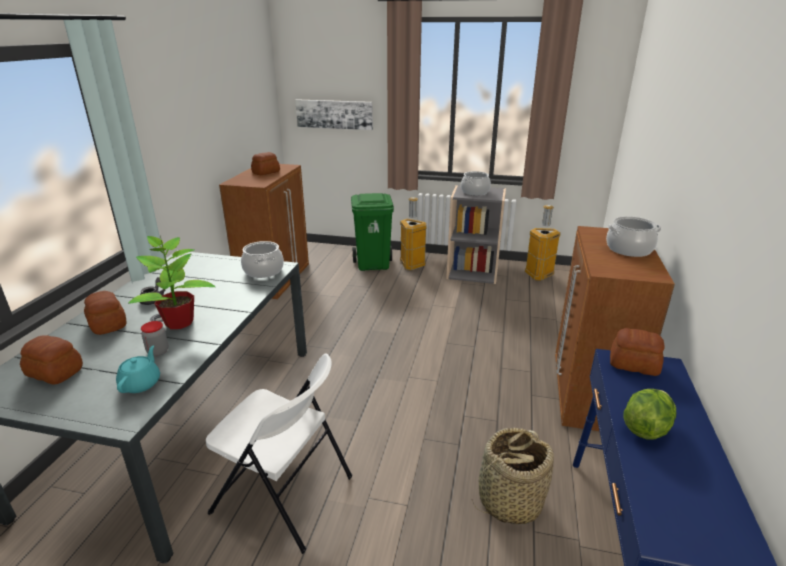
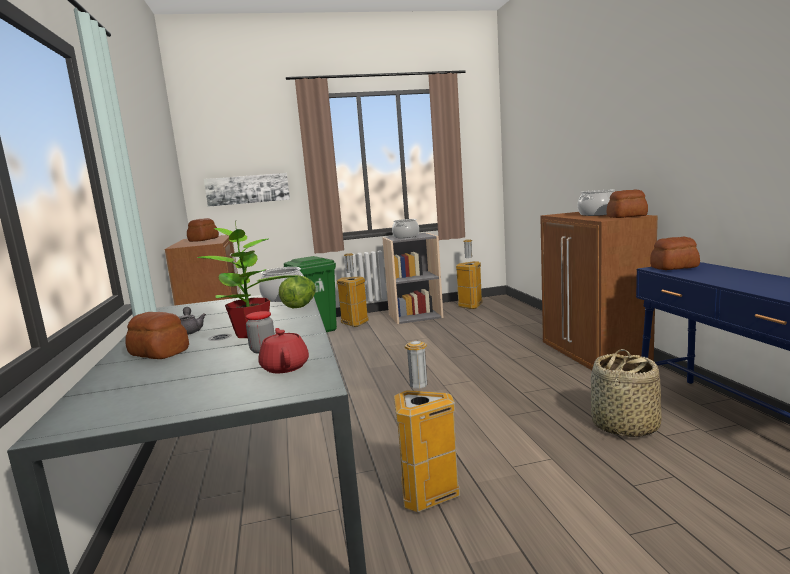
camera: 25 degrees left, 15 degrees down
bread [20,335,83,384] -> bread moved to [606,190,648,218]
turquoise teapot [116,345,160,393] -> red teapot [258,328,309,373]
white chair [206,354,352,554] -> trash can [394,341,460,512]
lettuce [623,389,676,439] -> lettuce moved to [279,275,316,308]

